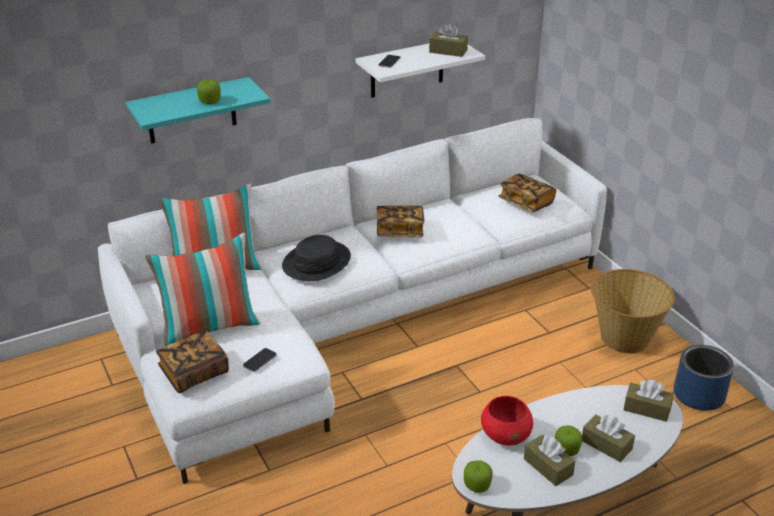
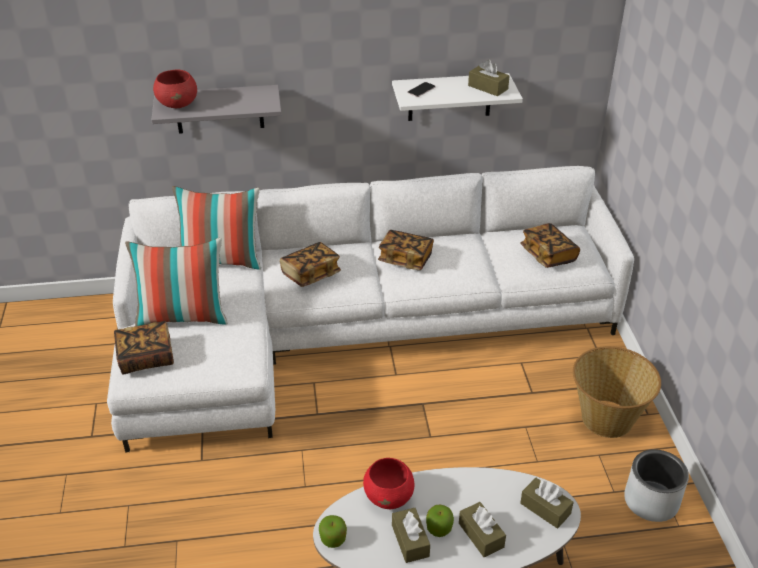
camera: 20 degrees right, 5 degrees up
turquoise shelf [125,77,271,144] -> grey shelf [151,85,281,134]
apple [197,80,221,104] -> none
phone [243,348,276,372] -> none
black hat [282,235,351,281] -> book [280,242,341,287]
blue planter [674,345,734,411] -> grey planter [624,449,689,522]
none -> red bowl [153,70,197,108]

